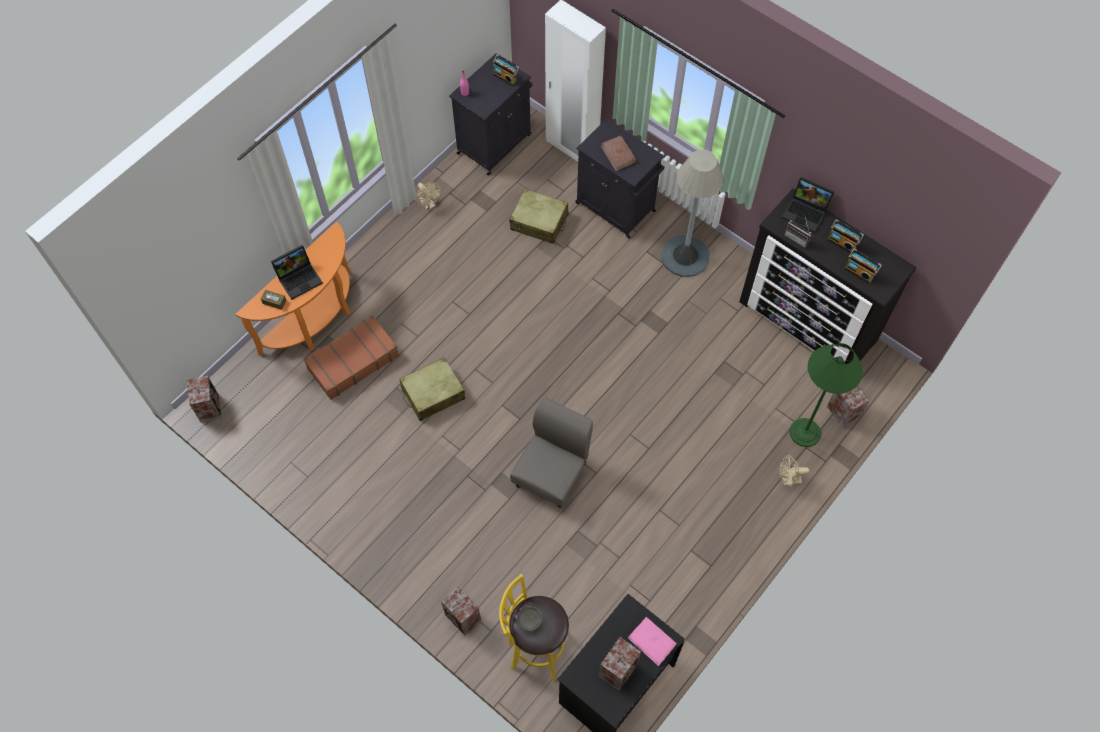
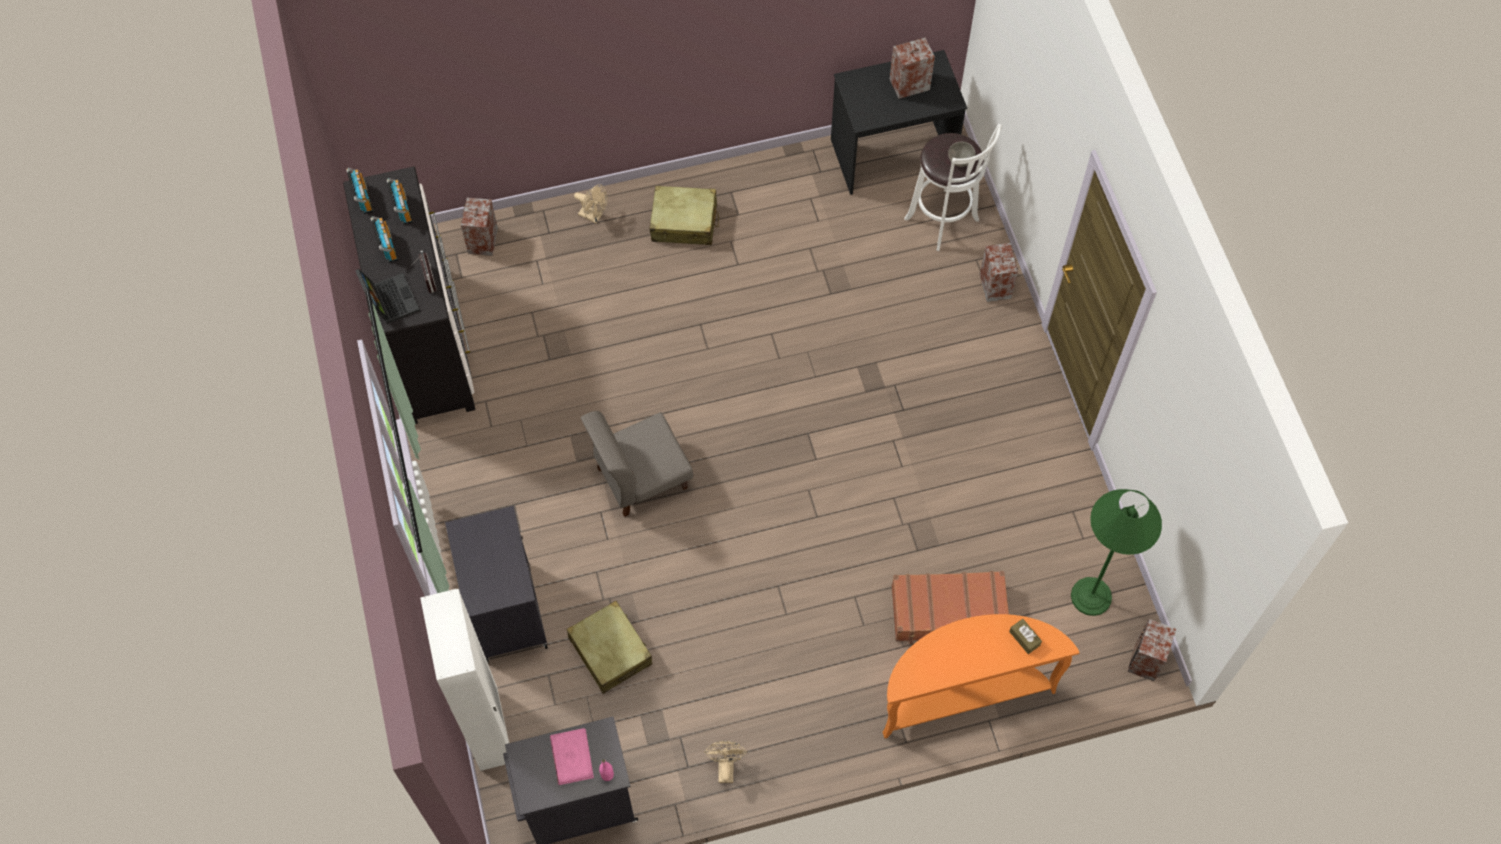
camera: 145 degrees left, 0 degrees up
laptop [271,245,323,300] -> none
beige suitcase [400,357,465,421] -> beige suitcase moved to [650,186,719,245]
radio [493,54,520,86] -> radio moved to [346,168,374,214]
yellow stool [499,574,569,681] -> white stool [904,124,1002,251]
grey chair [510,398,593,508] -> grey chair moved to [581,411,693,517]
brown book [601,136,637,171] -> none
pink book [628,617,677,666] -> pink book moved to [550,728,594,785]
grey floor lamp [661,149,724,277] -> none
green floor lamp [790,343,863,447] -> green floor lamp moved to [1071,489,1162,616]

